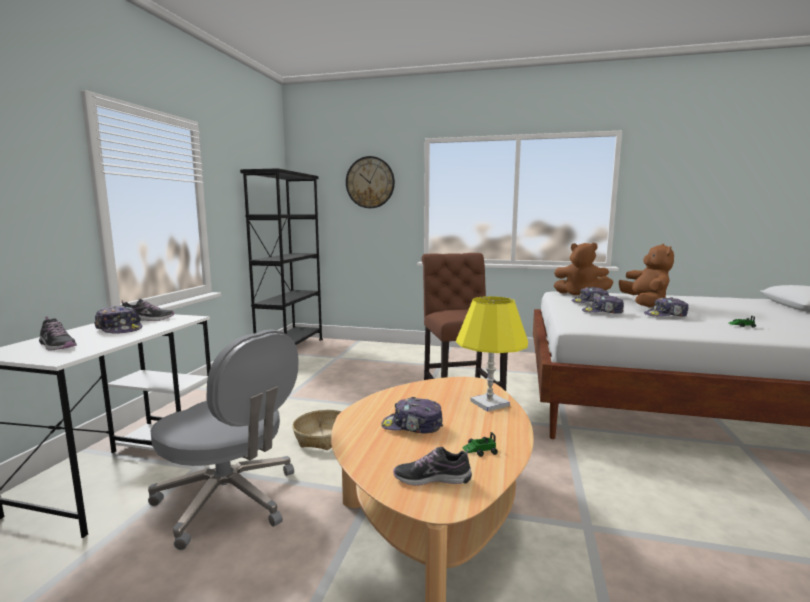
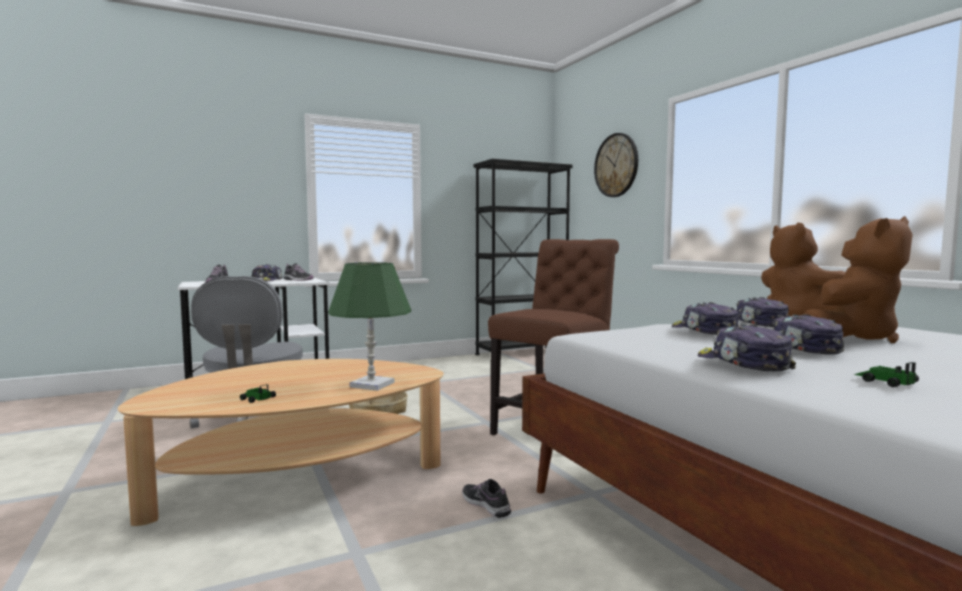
camera: 50 degrees right, 5 degrees down
cap [381,397,443,434] -> cap moved to [697,324,796,371]
shoe [393,447,472,486] -> shoe moved to [462,479,511,518]
yellow table lamp [456,296,528,412] -> green table lamp [328,262,411,391]

